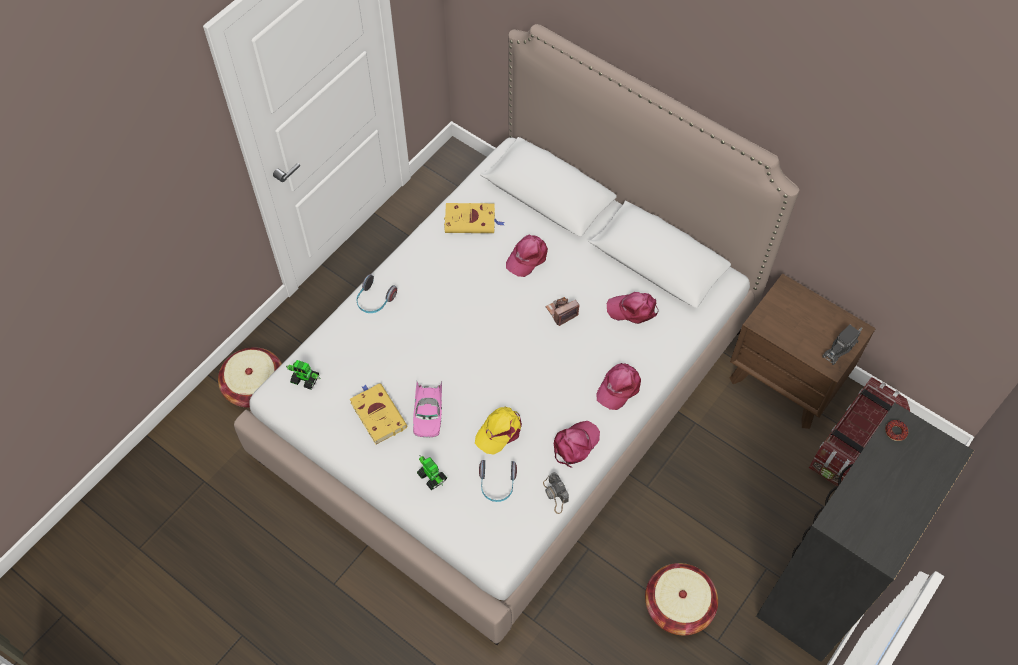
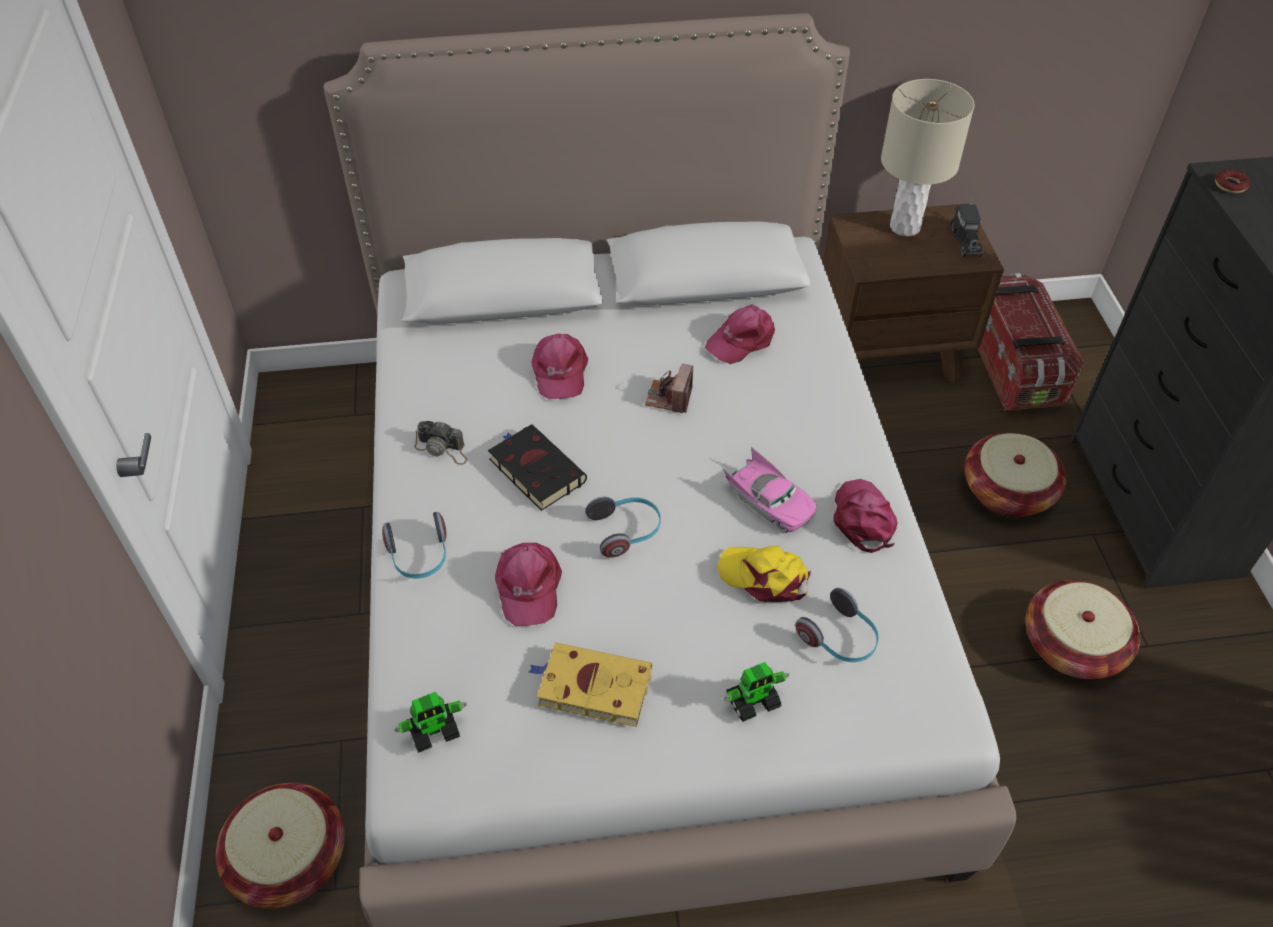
camera: 45 degrees left, 10 degrees down
pink toy car [413,382,442,438] -> pink toy car moved to [723,447,816,533]
toy robot [417,455,447,490] -> toy robot turned 150 degrees clockwise [723,662,790,722]
yellow book [444,203,504,233] -> none
yellow cap [475,406,522,455] -> yellow cap turned 120 degrees clockwise [717,545,811,602]
camera [543,472,569,514] -> camera moved to [414,421,467,465]
pink cap [596,363,641,410] -> pink cap moved to [495,543,562,626]
none -> black book [488,424,587,511]
none -> headphones [585,497,661,558]
none -> beige table lamp [881,79,974,237]
none -> basket [965,433,1066,517]

